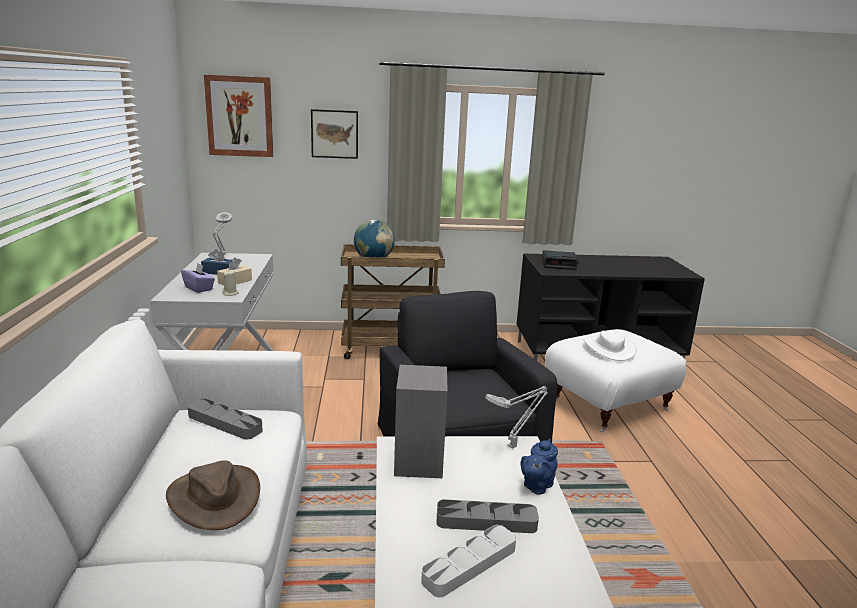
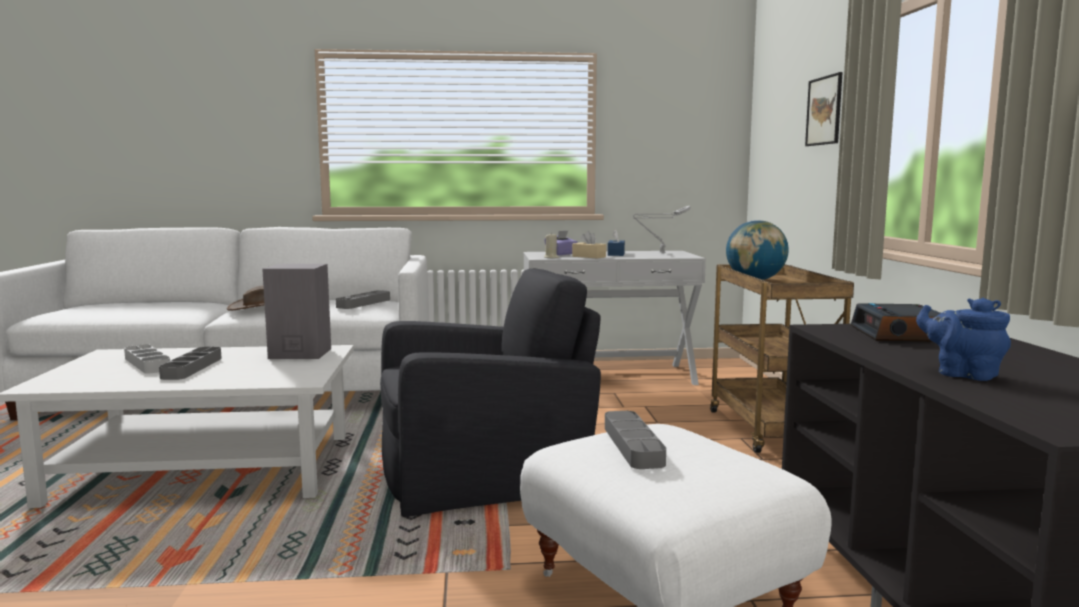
camera: 90 degrees right, 10 degrees down
picture [204,75,273,157] -> none
grey table lamp [485,386,548,449] -> none
blue teapot [521,439,558,495] -> blue teapot moved to [916,298,1011,381]
white hat [584,330,637,361] -> grey tray [605,411,666,469]

